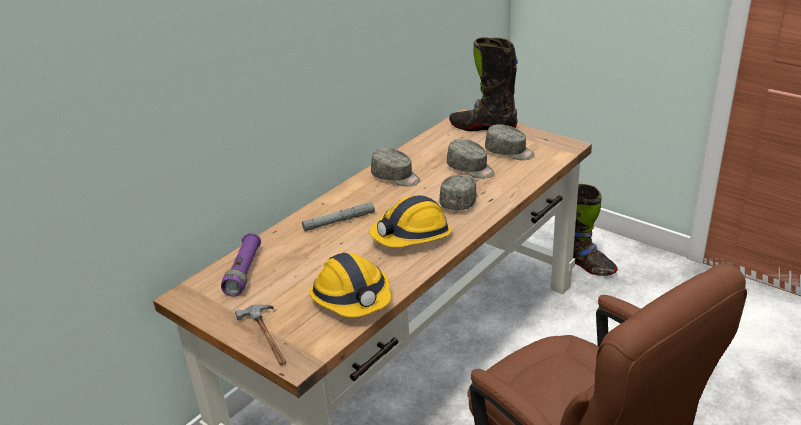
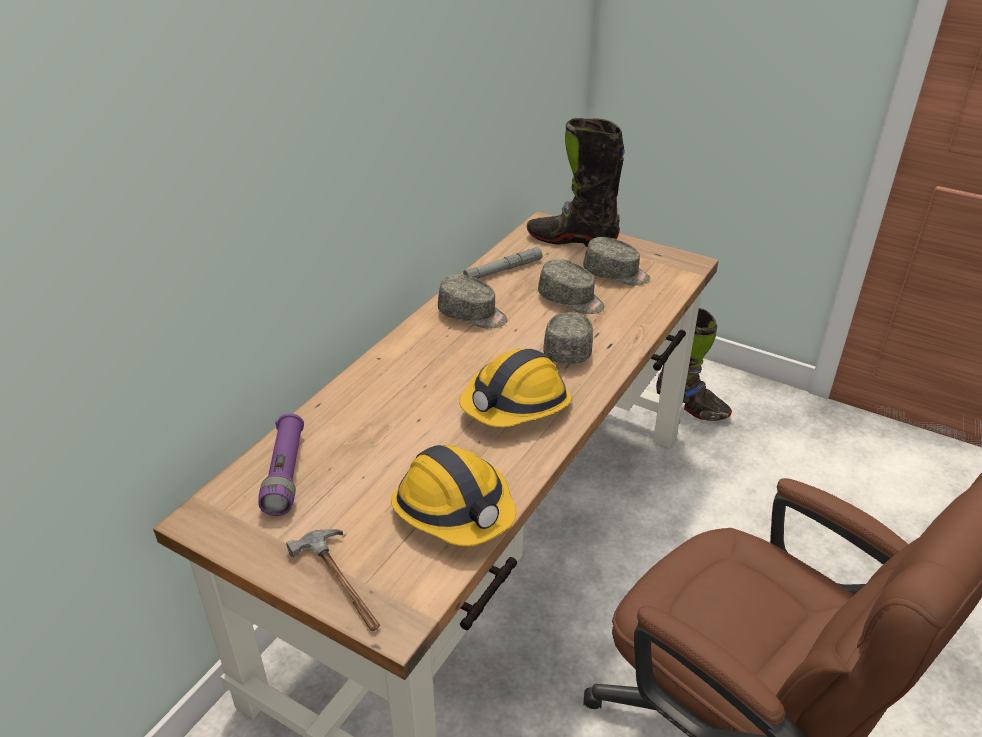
camera: 10 degrees left, 5 degrees up
grey flashlight [302,202,375,231] -> grey flashlight moved to [463,247,543,279]

